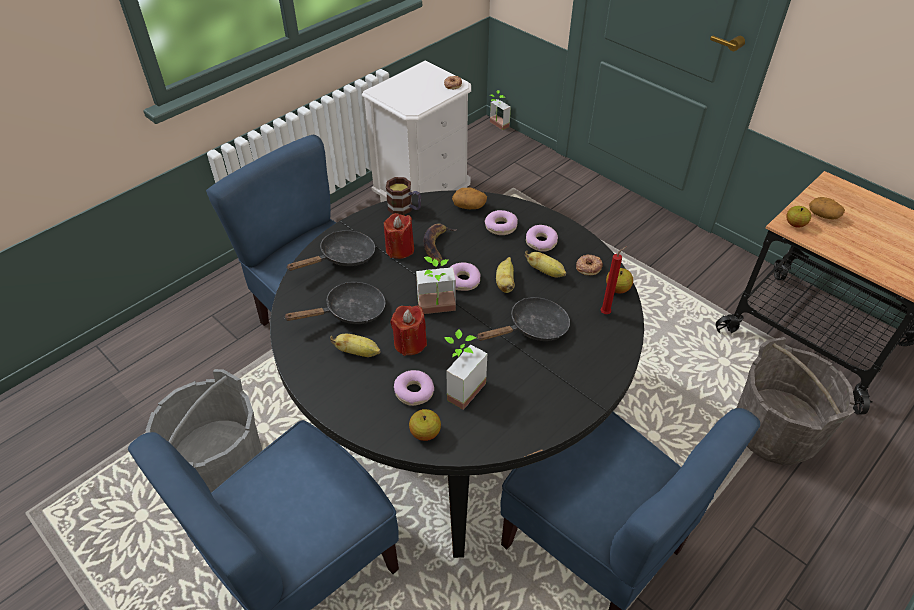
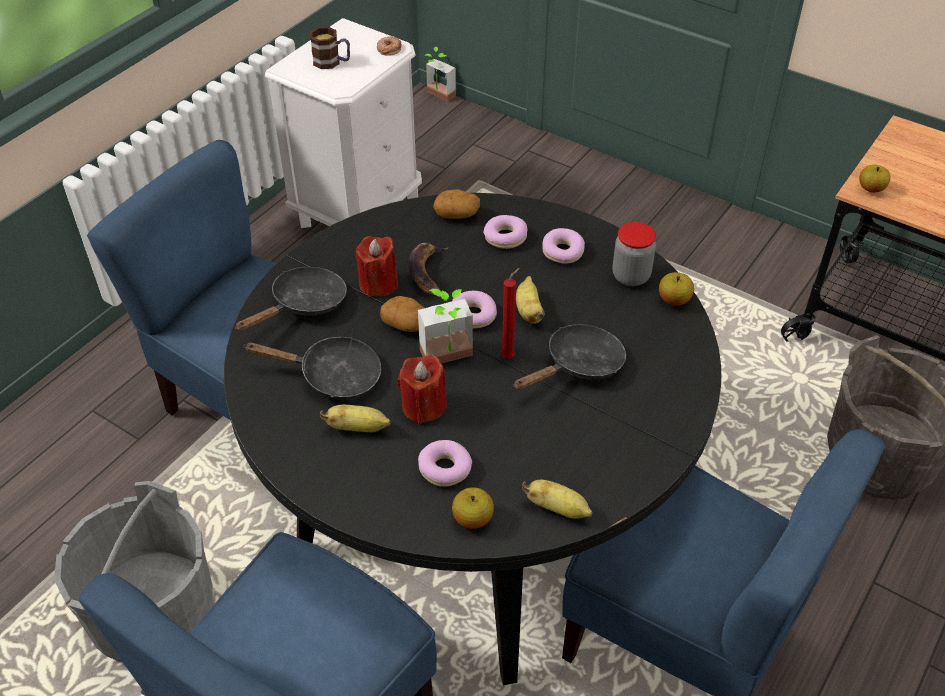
camera: 10 degrees left, 0 degrees up
black frying pan [284,282,385,324] -> black frying pan turned 45 degrees clockwise [244,337,381,400]
mug [386,177,421,215] -> mug moved to [310,27,350,69]
potted plant [444,329,487,410] -> none
banana [525,251,566,277] -> banana moved to [522,480,592,519]
donut [576,255,603,275] -> jar [612,222,656,286]
red candle [601,246,627,314] -> red candle moved to [501,268,520,359]
potato [809,197,845,219] -> potato moved to [380,296,424,332]

